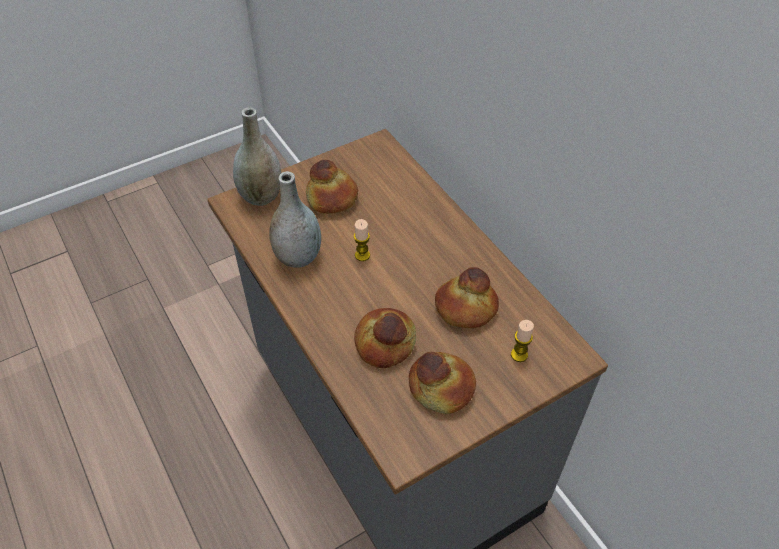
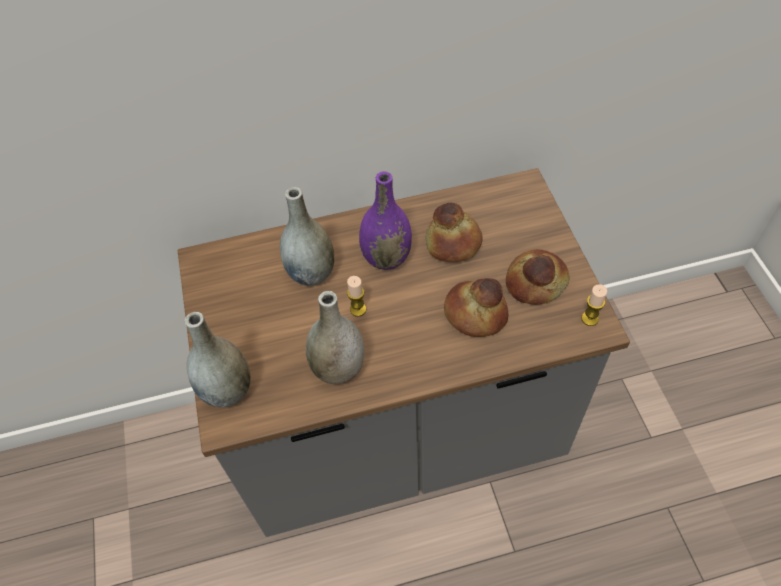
camera: 70 degrees left, 5 degrees up
bread [306,160,358,214] -> none
candle [511,320,534,362] -> candle moved to [581,284,607,326]
none -> grey vase [280,187,334,286]
none -> purple vase [359,171,412,270]

